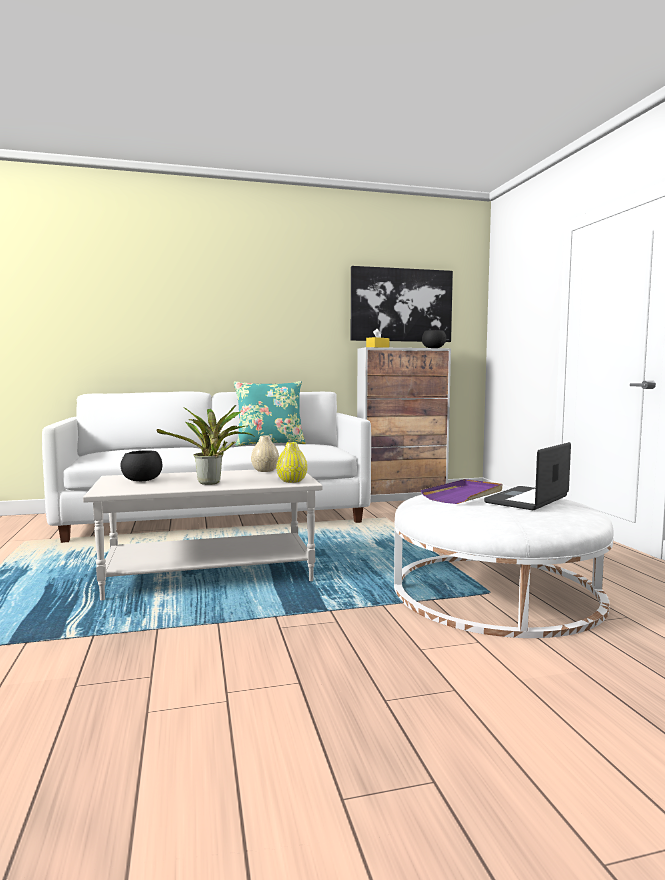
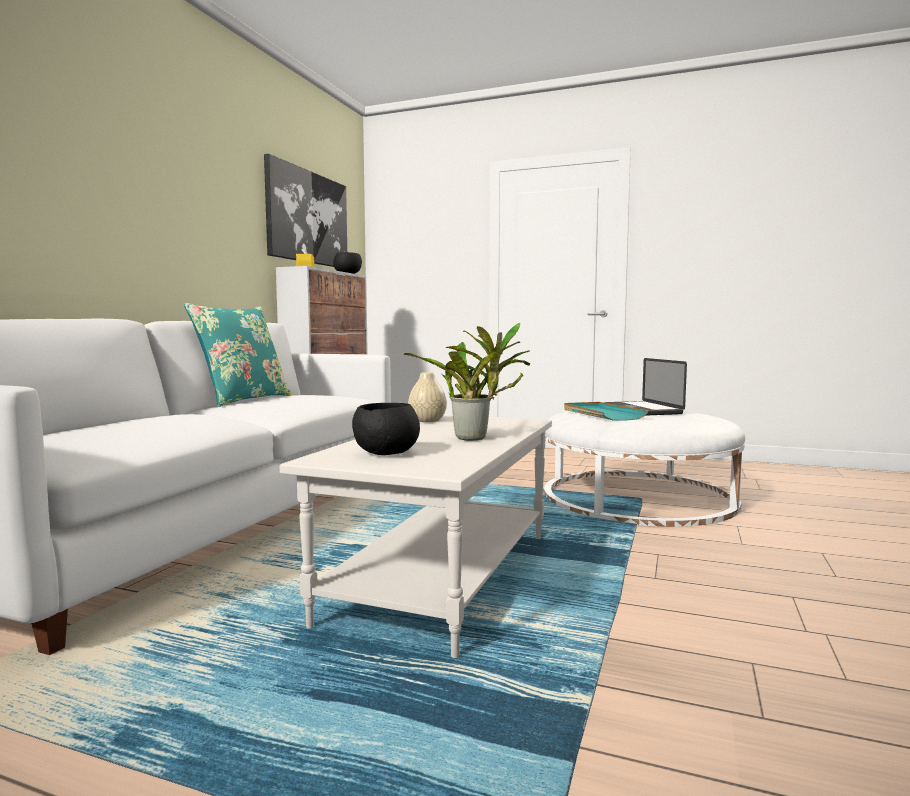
camera: 55 degrees left, 0 degrees up
yellow vase [276,442,308,483] -> none
purple tray [421,479,502,504] -> turquoise tray [564,402,649,421]

